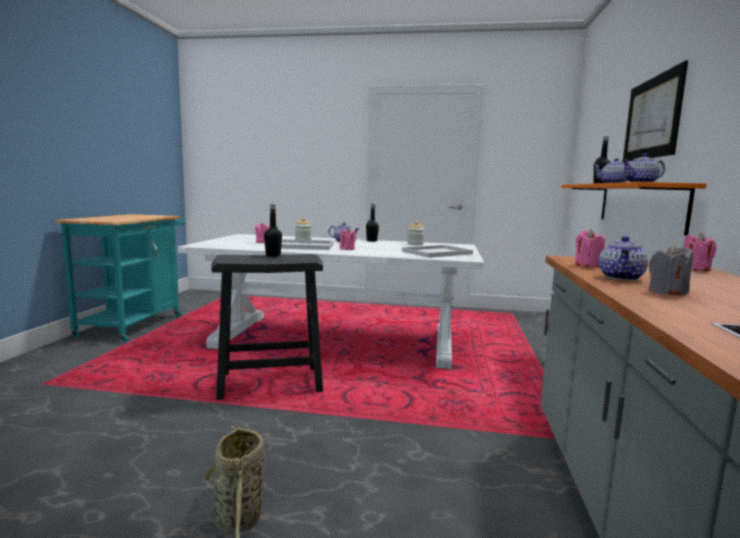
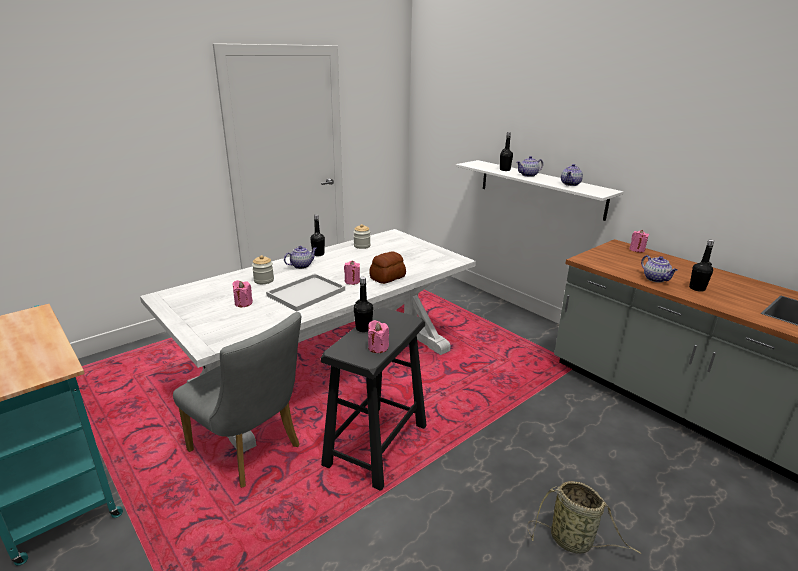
camera: 50 degrees left, 15 degrees up
white tray [402,245,473,258] -> none
orange shelf [561,182,706,235] -> white shelf [456,160,624,221]
pink candle [575,229,605,267] -> pink candle moved to [368,320,389,353]
picture [623,60,688,161] -> none
grey candle [649,244,693,295] -> black bottle [689,240,714,292]
none -> grey chair [173,312,301,488]
none -> bread [369,252,406,284]

